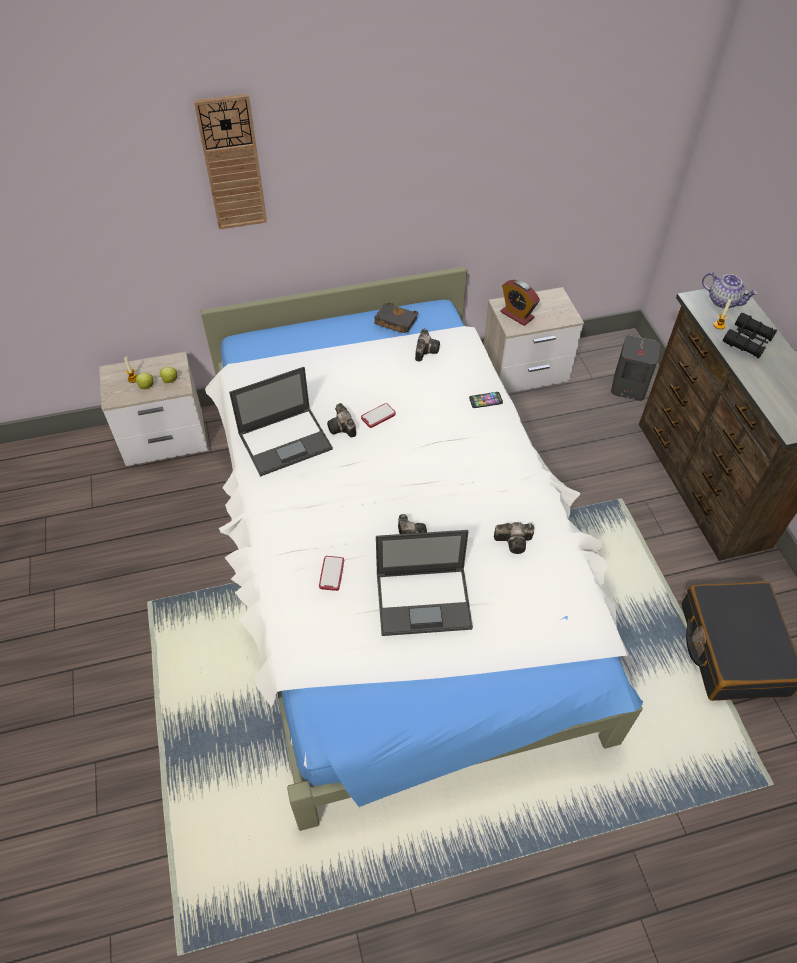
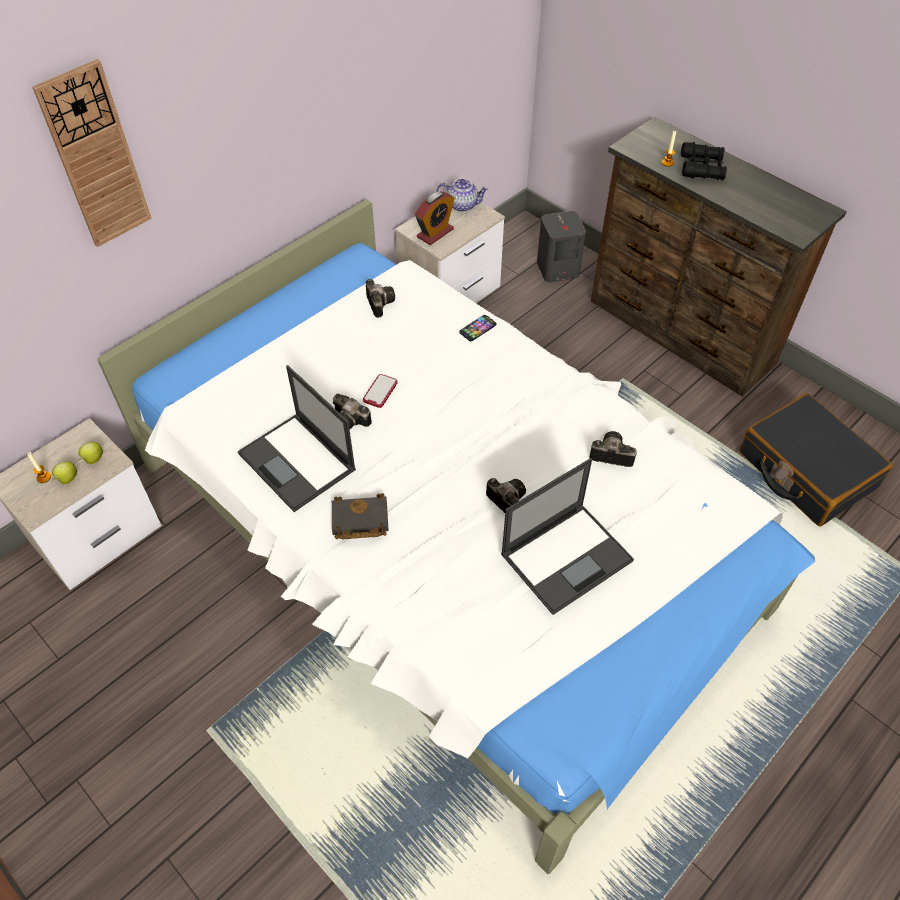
camera: 30 degrees left, 0 degrees up
laptop [229,367,333,476] -> laptop turned 105 degrees clockwise [238,365,356,512]
phone [319,556,344,591] -> none
black book [374,302,418,333] -> black book moved to [332,493,389,539]
camera [494,522,534,554] -> camera turned 135 degrees counterclockwise [590,431,637,467]
alarm clock [500,280,540,326] -> alarm clock turned 60 degrees counterclockwise [415,192,455,245]
teapot [702,272,758,309] -> teapot moved to [436,179,489,212]

